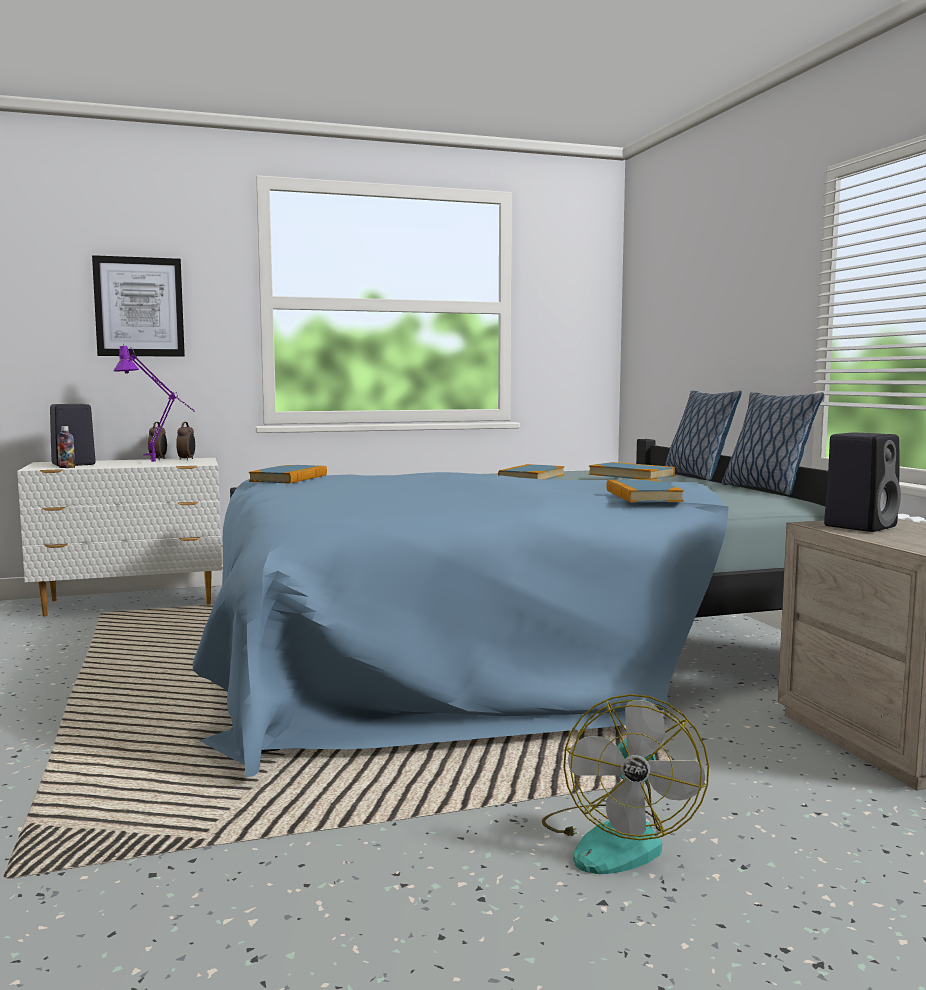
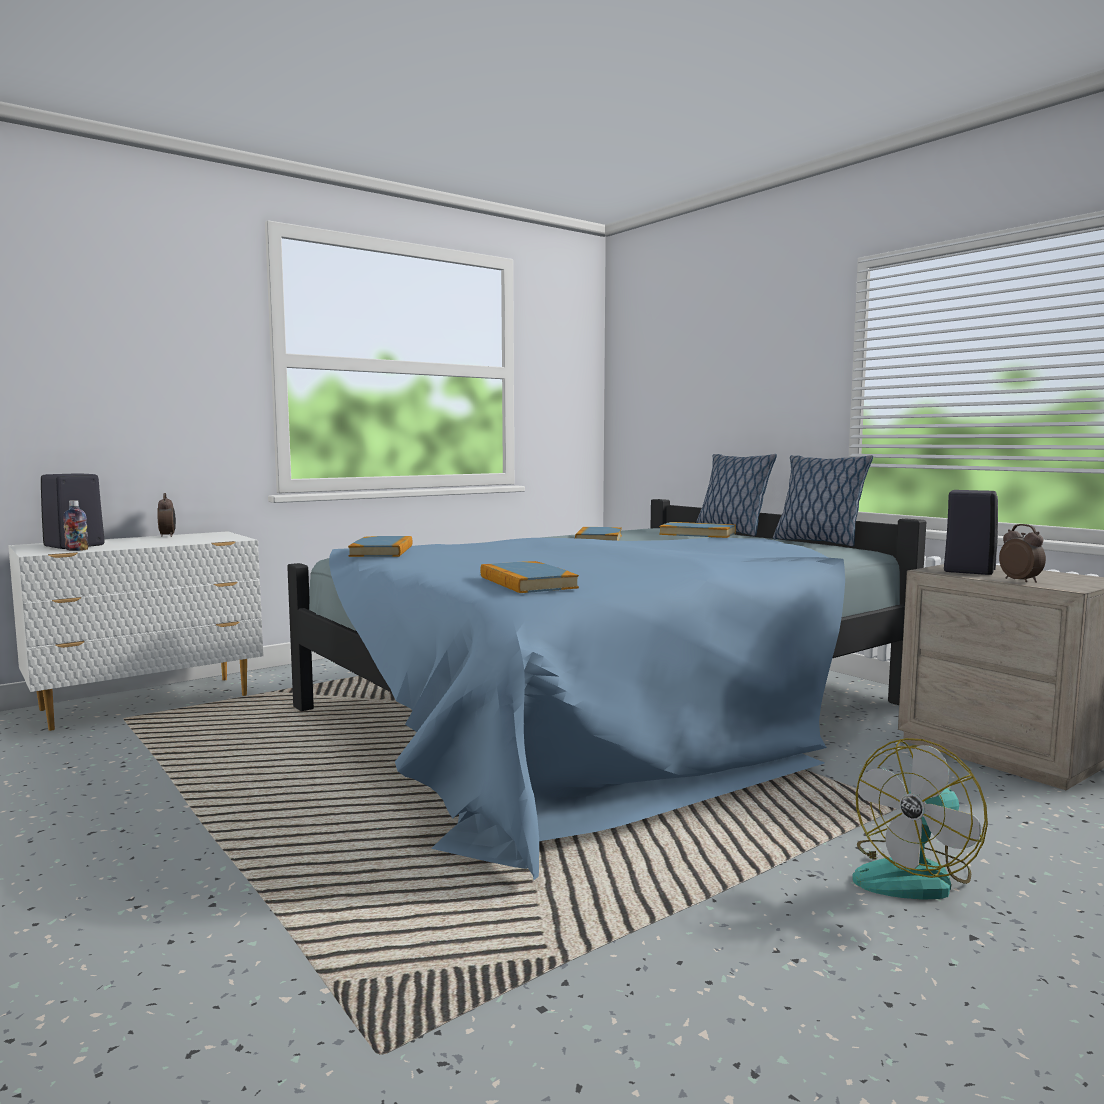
camera: 20 degrees left, 0 degrees up
picture [92,255,185,357] -> none
purple table lamp [114,344,195,462] -> none
alarm clock [176,422,195,460] -> alarm clock moved to [999,524,1046,583]
fan [542,694,709,874] -> fan turned 60 degrees clockwise [852,738,988,900]
book [606,479,684,502] -> book moved to [480,561,579,593]

